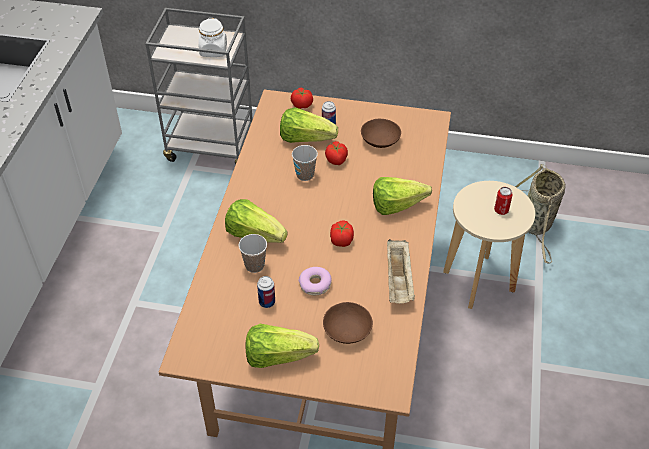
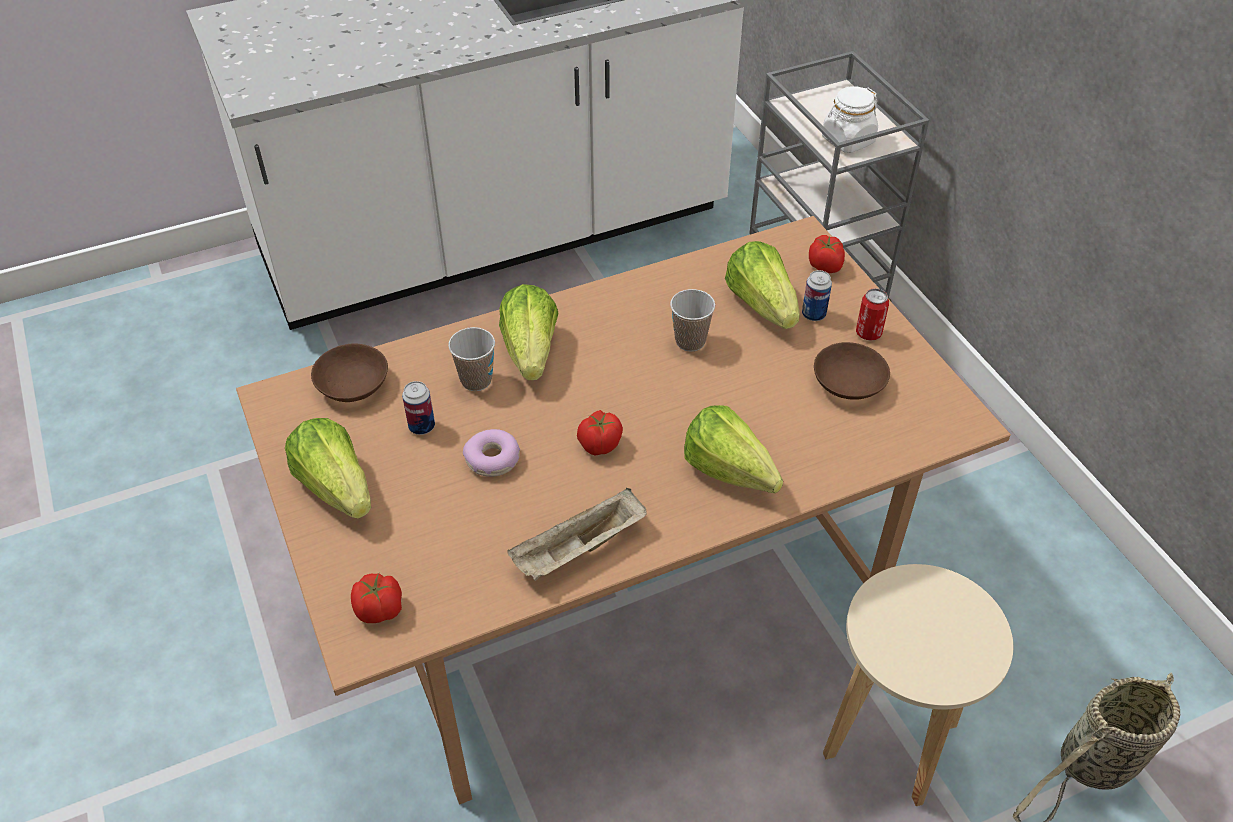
camera: 55 degrees right, 0 degrees up
brown bowl [323,302,373,344] -> brown bowl moved to [311,343,388,402]
tomato [325,141,348,165] -> tomato moved to [351,573,402,623]
can [494,187,513,215] -> can moved to [856,288,889,341]

